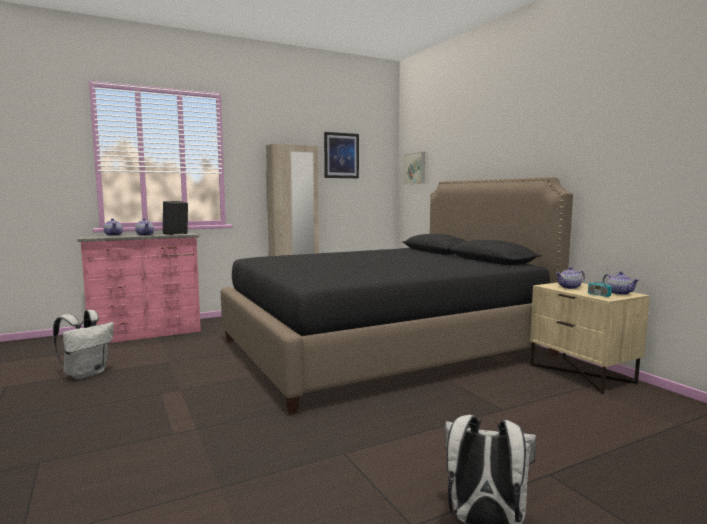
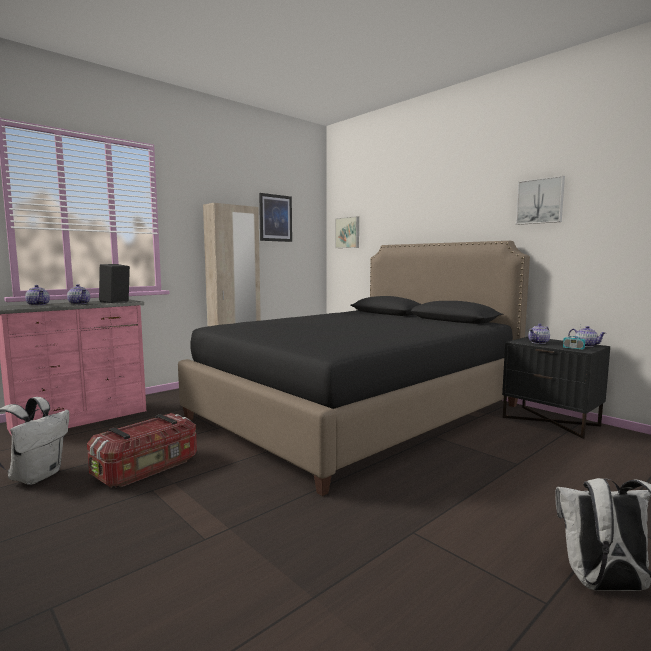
camera: 15 degrees left, 0 degrees up
beige nightstand [530,282,650,394] -> black nightstand [502,337,610,439]
none -> storage box [87,413,197,488]
none -> picture [516,176,565,225]

